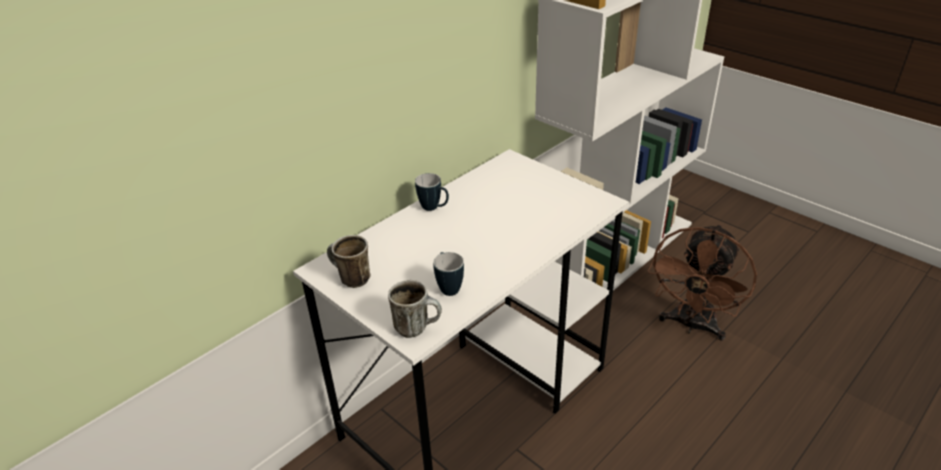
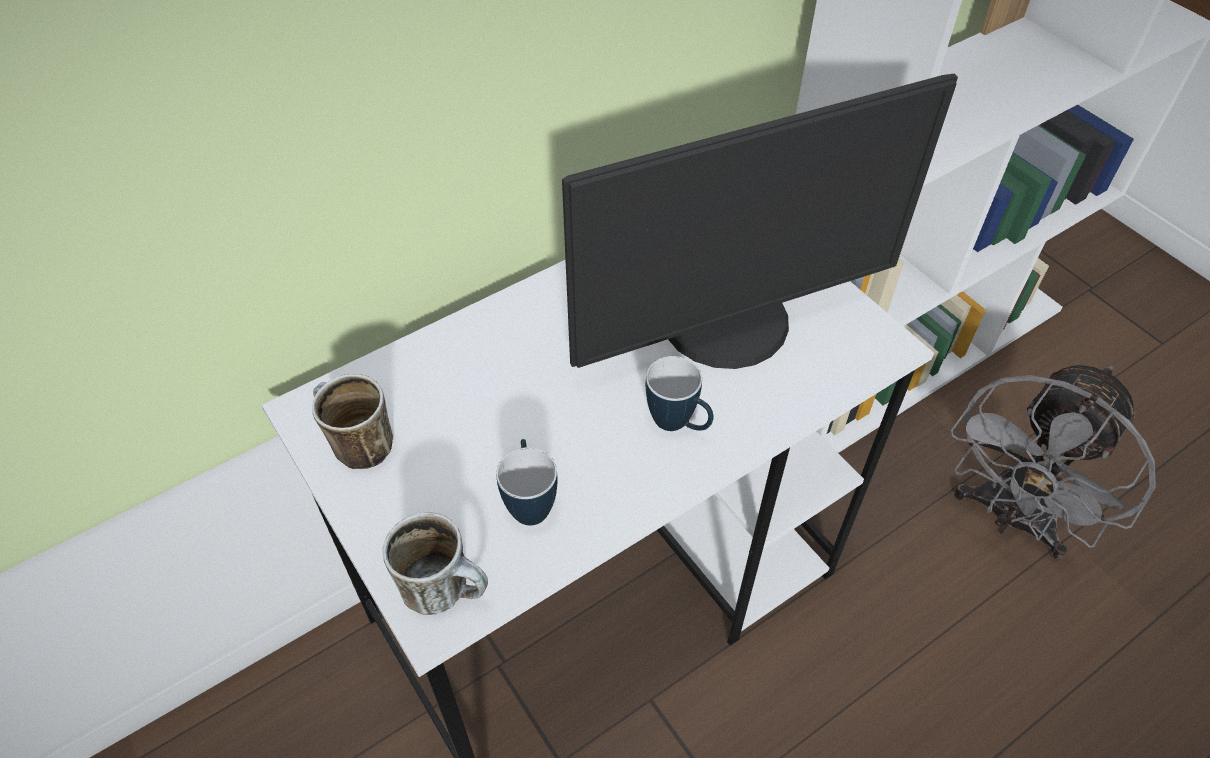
camera: 10 degrees right, 15 degrees up
mug [415,173,449,211] -> mug moved to [646,356,713,431]
brown fan [648,224,757,341] -> grey fan [950,365,1156,560]
none -> monitor [562,74,958,369]

